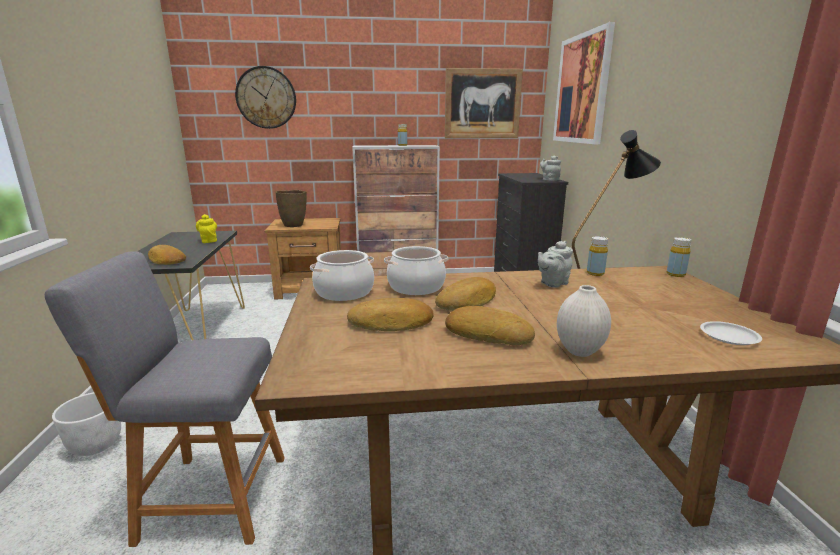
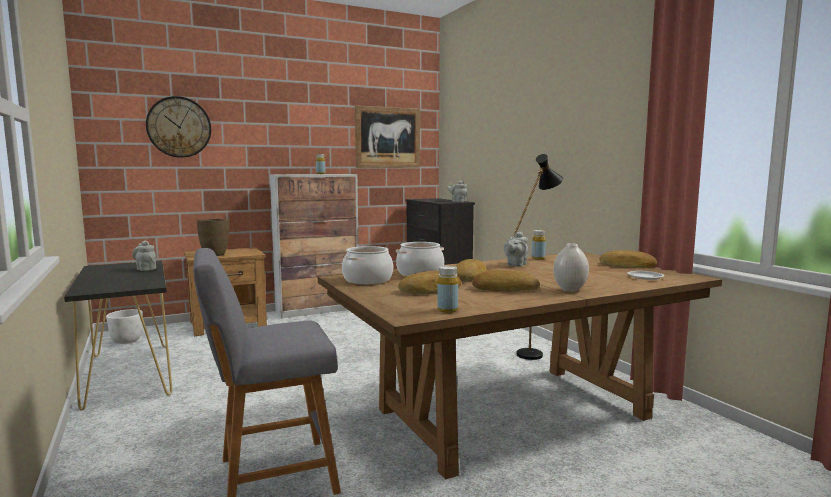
camera: 20 degrees left, 10 degrees down
white planter [52,392,121,456] -> white planter moved to [106,309,143,344]
bread [148,245,186,265] -> bread moved to [599,250,657,268]
yellow teapot [196,214,217,243] -> grey teapot [132,241,156,271]
picture [553,22,615,144] -> none
yellow bottle [667,237,691,277] -> yellow bottle moved to [437,266,458,313]

